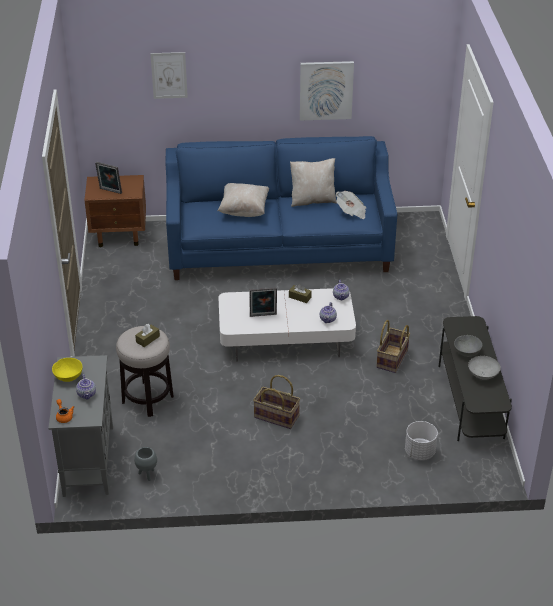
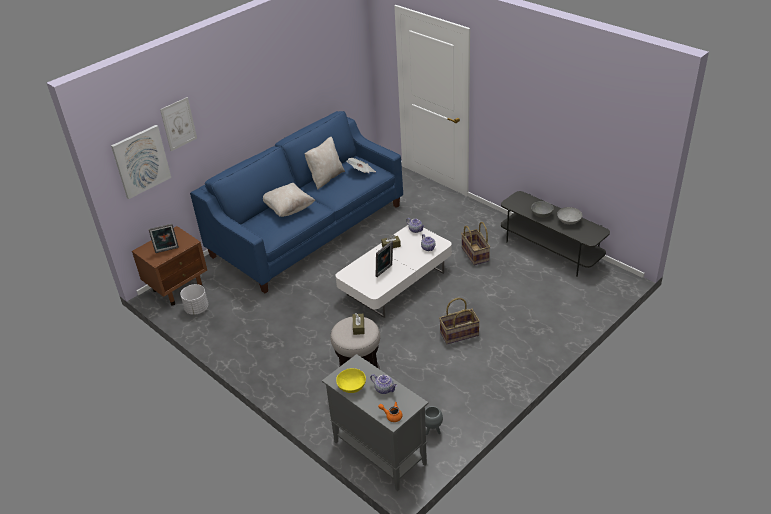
camera: 40 degrees left, 0 degrees up
picture [300,61,354,121] -> picture moved to [111,125,171,199]
white planter [405,421,438,460] -> white planter moved to [180,284,208,315]

